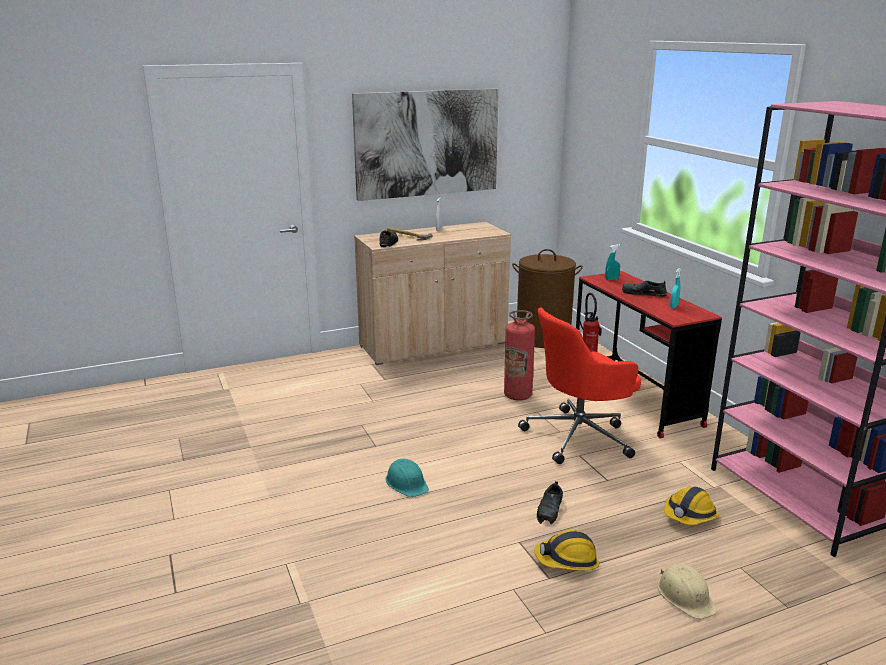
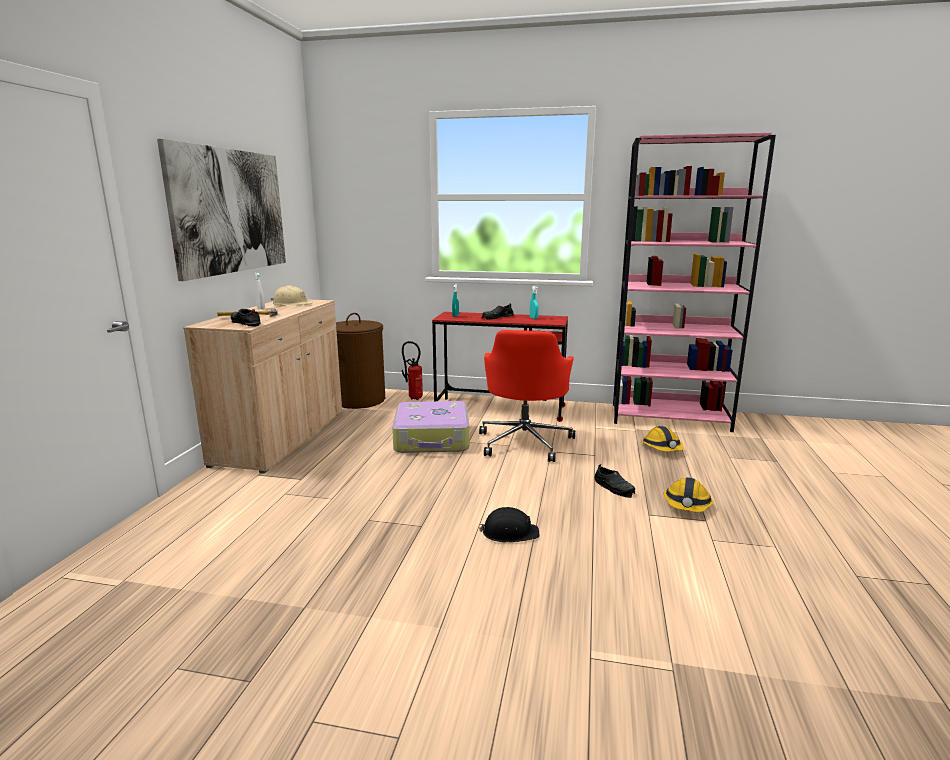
camera: 55 degrees left, 5 degrees down
turquoise hard hat [386,459,429,497] -> black hard hat [479,507,539,542]
fire extinguisher [504,310,535,401] -> suitcase [392,401,469,453]
beige hard hat [657,564,717,619] -> beige hard hat moved to [271,286,313,305]

